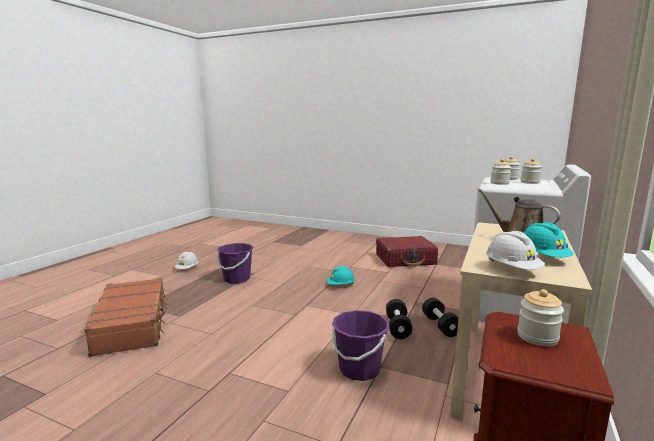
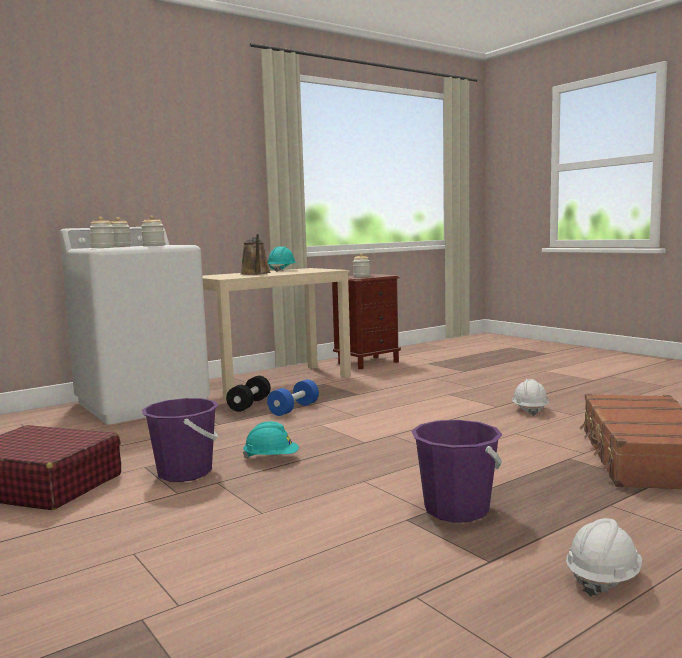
camera: 150 degrees left, 5 degrees down
purple bucket [332,310,389,381] -> purple bucket moved to [142,398,218,482]
black dumbbell [386,299,412,339] -> blue dumbbell [267,379,319,416]
white hard hat [486,231,545,270] -> white hard hat moved to [512,379,549,416]

